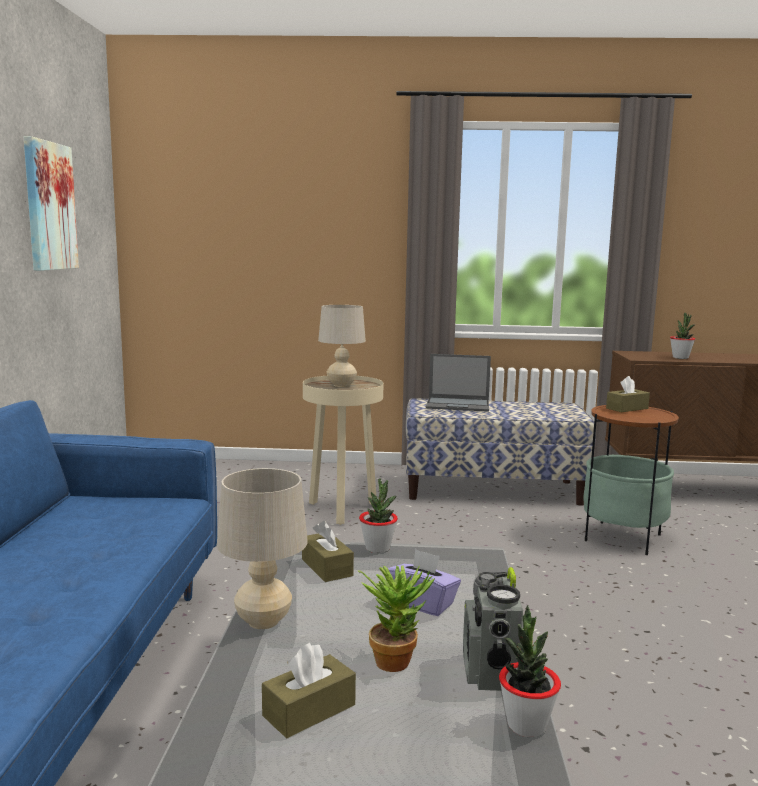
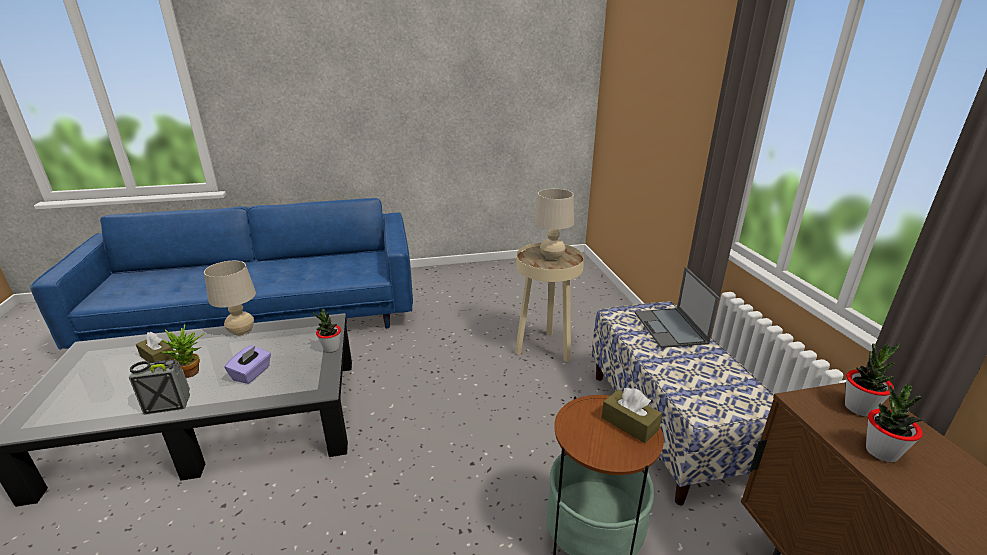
camera: 75 degrees right, 15 degrees up
picture [23,136,79,271] -> none
brown tissue box [302,521,354,582] -> none
potted plant [499,605,561,738] -> potted plant moved to [845,343,900,416]

